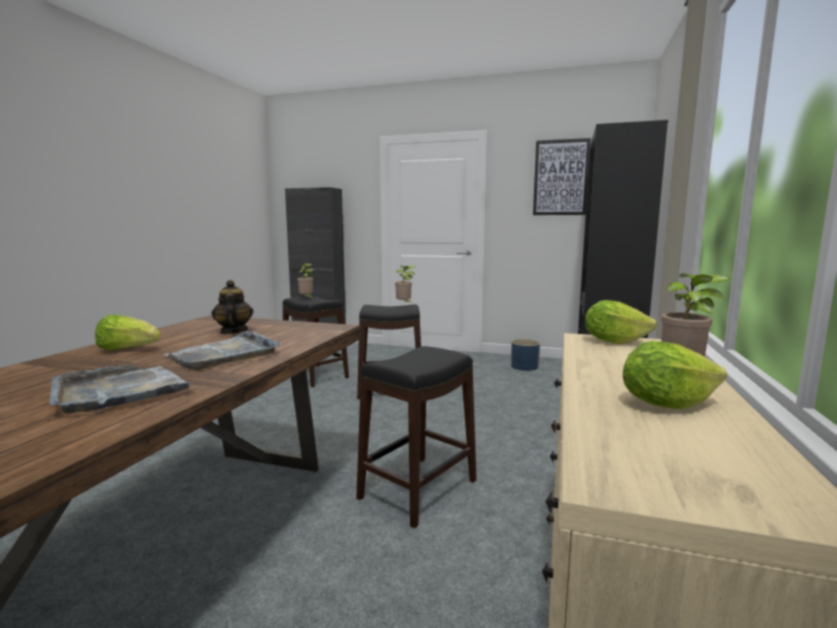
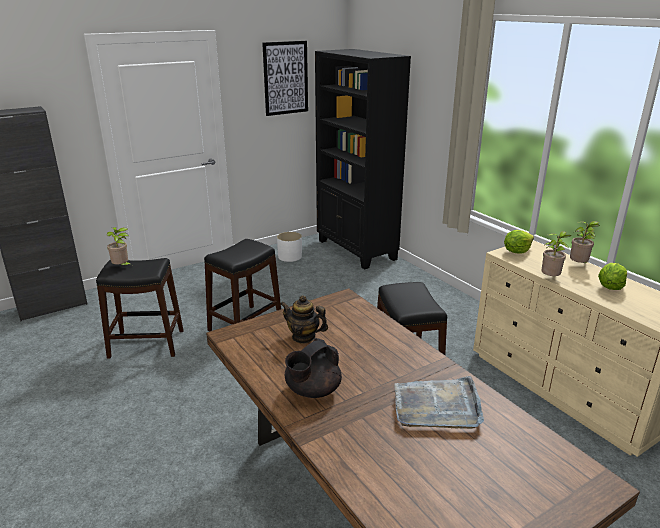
camera: 50 degrees left, 15 degrees up
lettuce [95,315,161,350] -> black teapot [285,338,342,398]
grey tray [164,331,280,370] -> none
potted plant [395,266,415,303] -> potted plant moved to [542,231,572,276]
blue planter [511,339,540,371] -> white planter [277,232,302,262]

